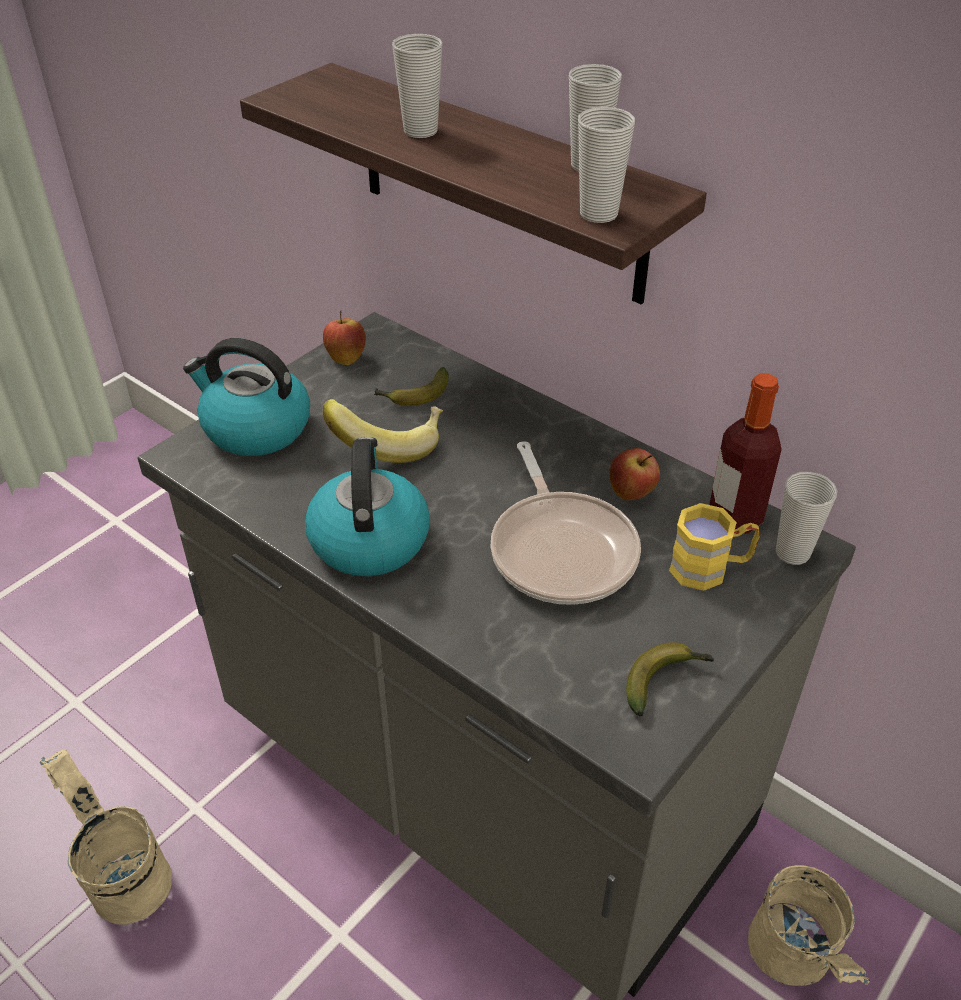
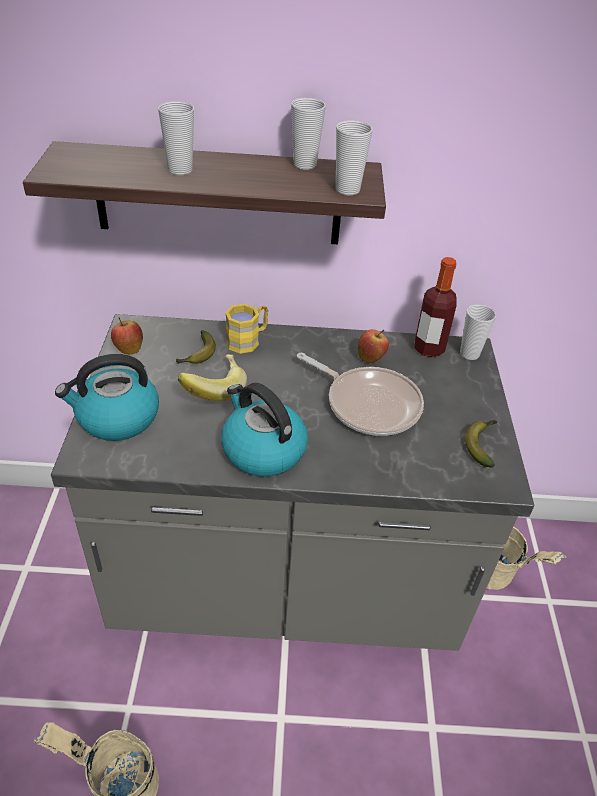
camera: 40 degrees left, 0 degrees up
yellow mug [669,503,760,591] -> yellow mug moved to [225,304,268,354]

